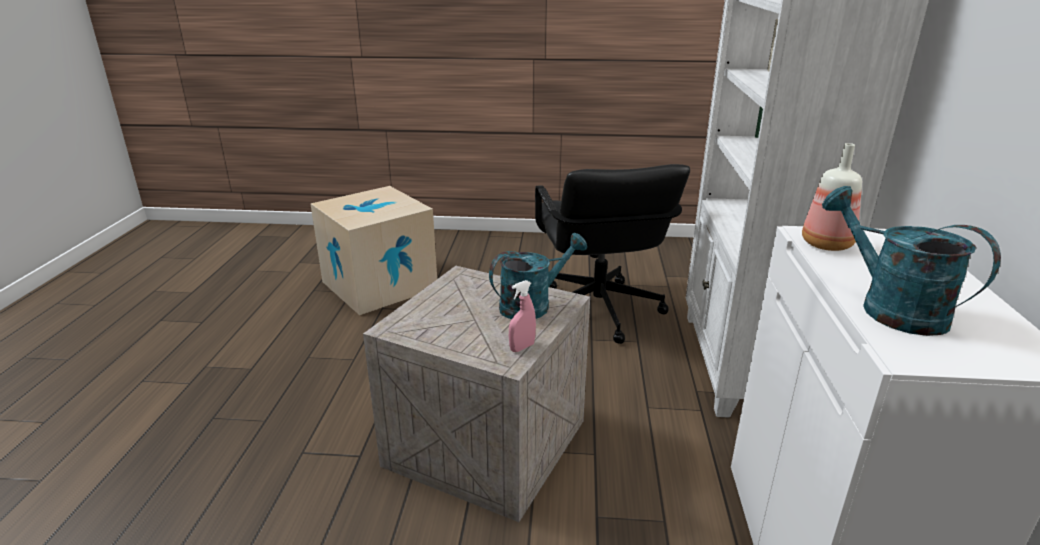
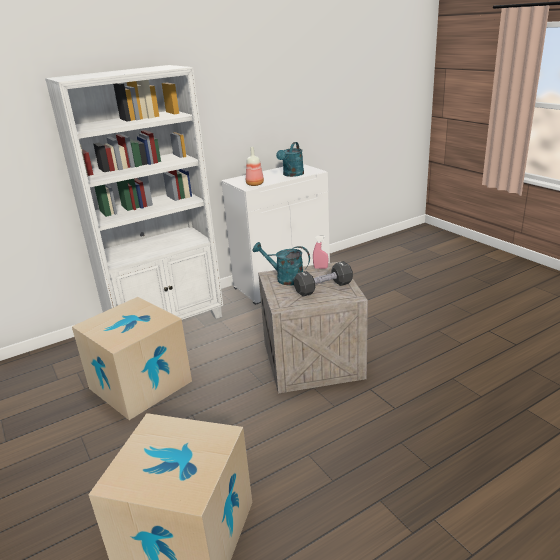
camera: 125 degrees left, 0 degrees up
black office chair [535,164,690,344] -> cardboard box [72,297,192,420]
none -> black dumbbell [294,261,353,297]

